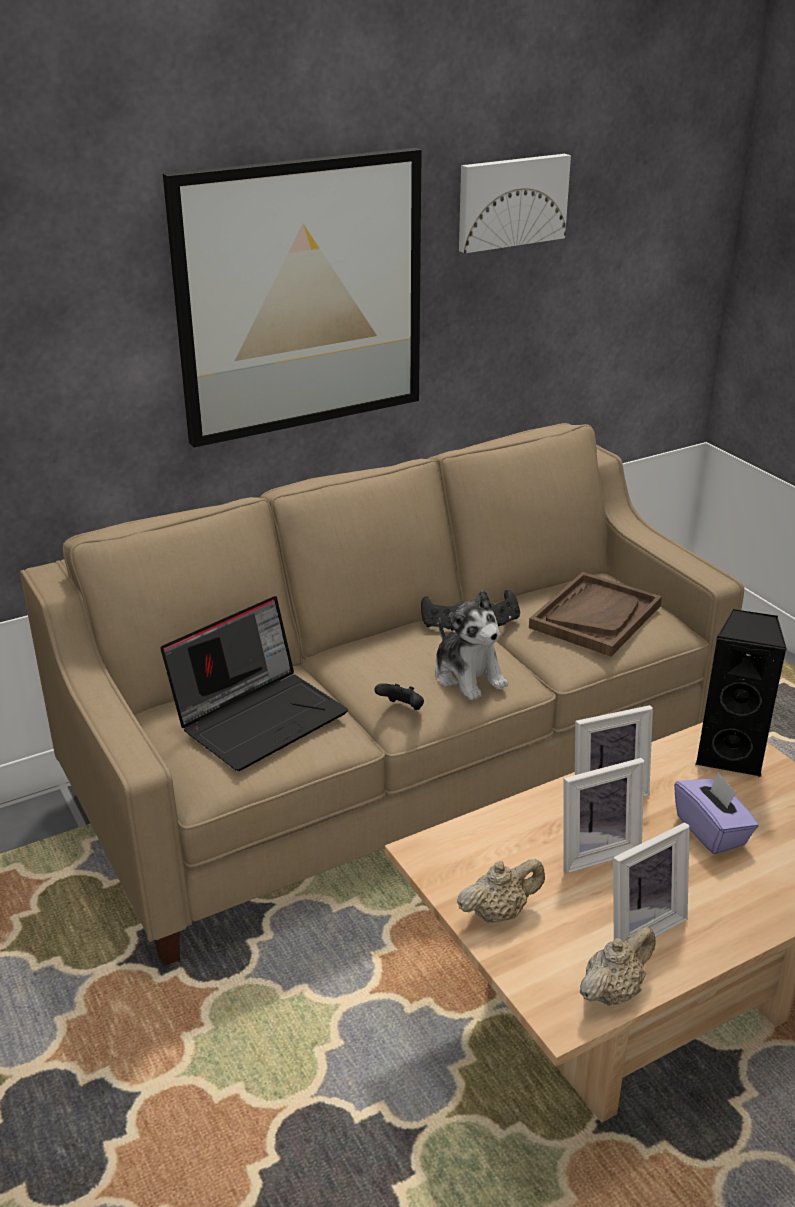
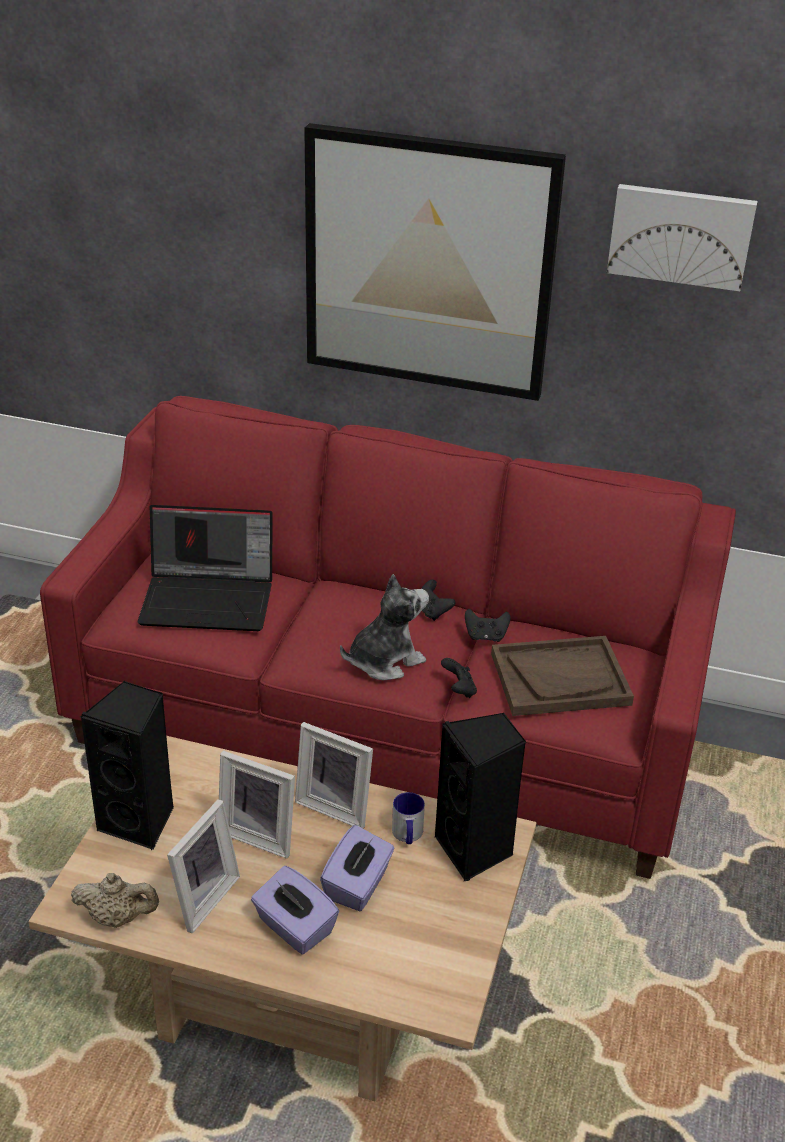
camera: 45 degrees right, 5 degrees up
beige sofa [20,423,744,966] -> red sofa [40,396,736,879]
black game controller [374,683,424,710] -> black game controller moved to [441,658,477,698]
plush toy [435,590,508,700] -> plush toy turned 135 degrees counterclockwise [340,574,429,680]
beige teapot [457,859,545,923] -> black speaker [80,681,174,850]
picture frame [613,822,690,942] -> picture frame turned 75 degrees counterclockwise [167,799,240,933]
none -> purple tissue box [251,866,339,954]
none -> mug [392,792,425,844]

